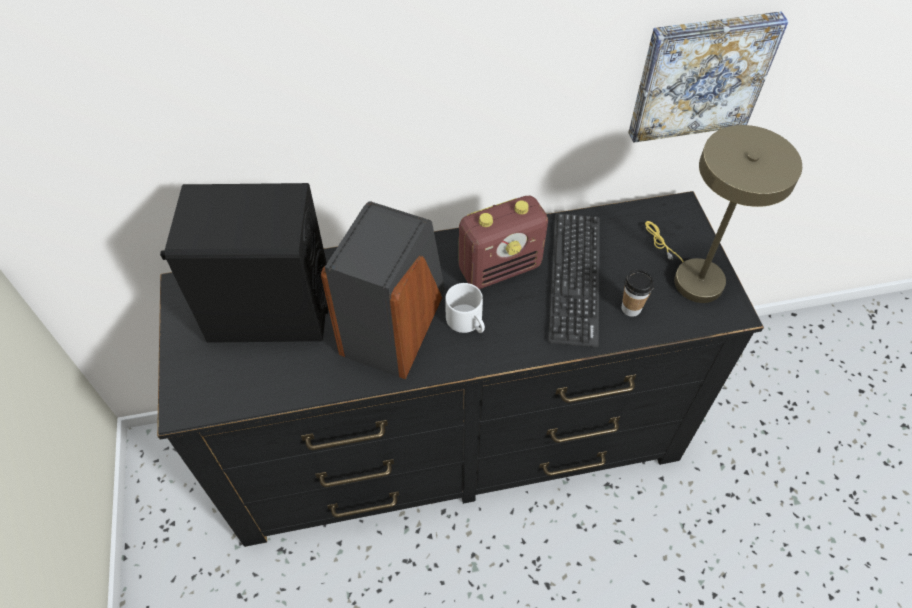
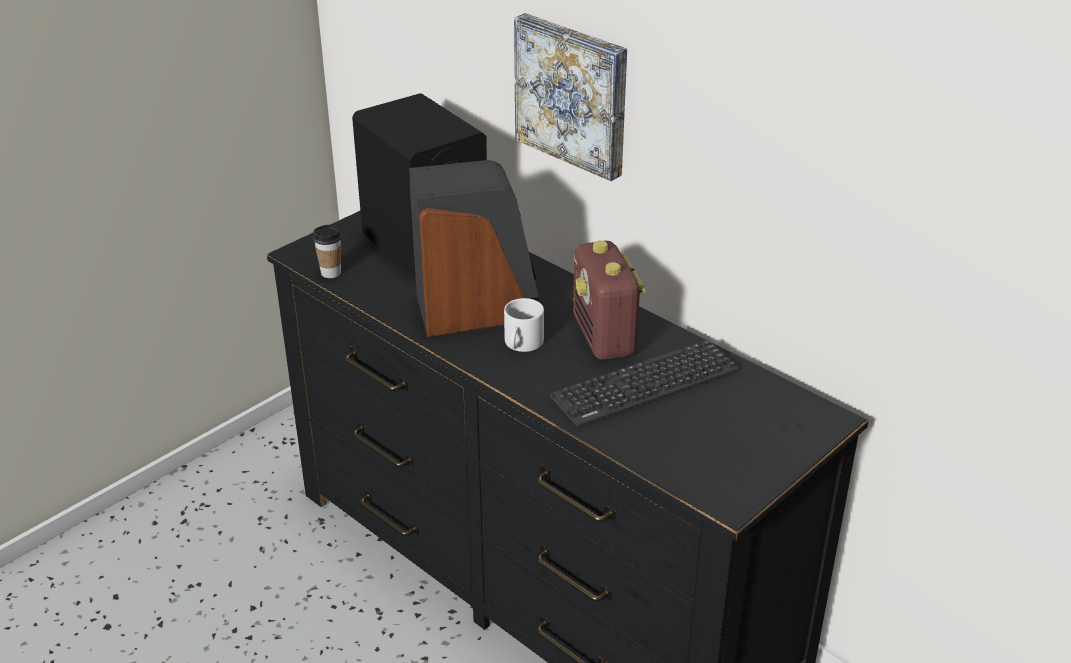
camera: 55 degrees right, 20 degrees down
radio [459,196,548,289] -> radio turned 45 degrees clockwise [573,241,646,360]
cup [621,269,654,317] -> cup moved to [313,225,342,278]
picture [628,11,789,143] -> picture moved to [514,13,627,181]
beige table lamp [645,125,802,303] -> none

